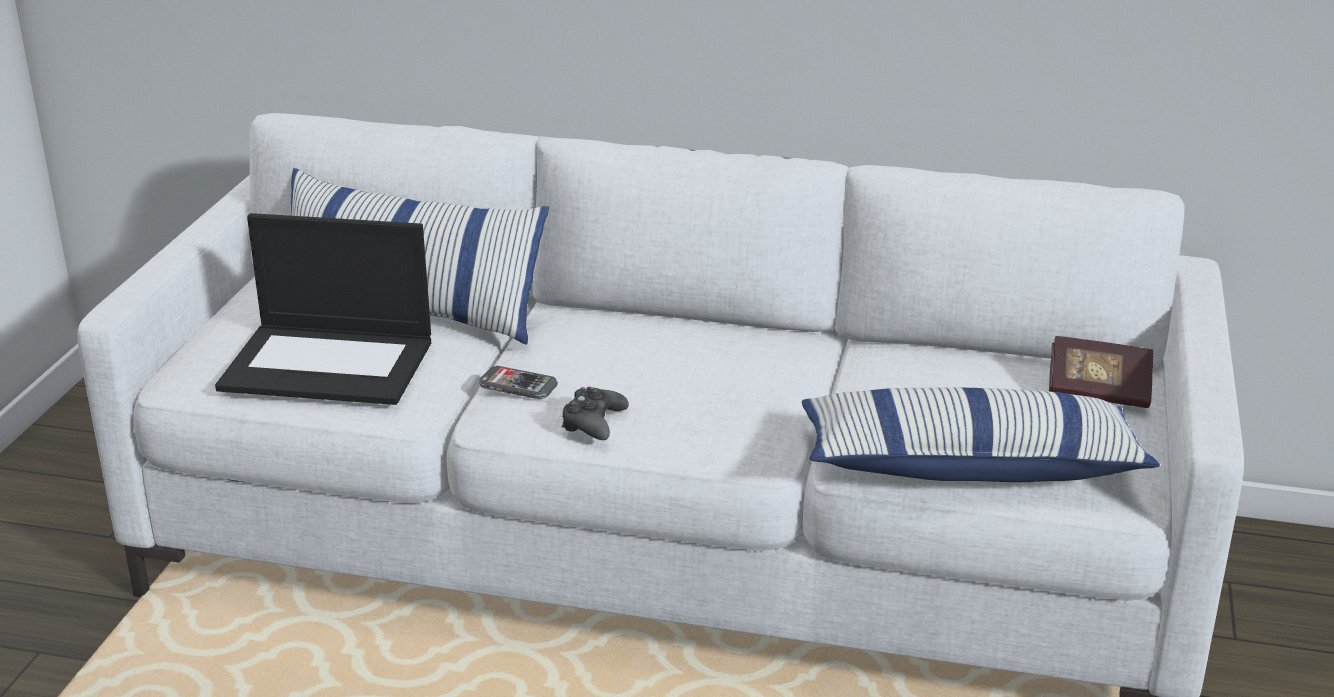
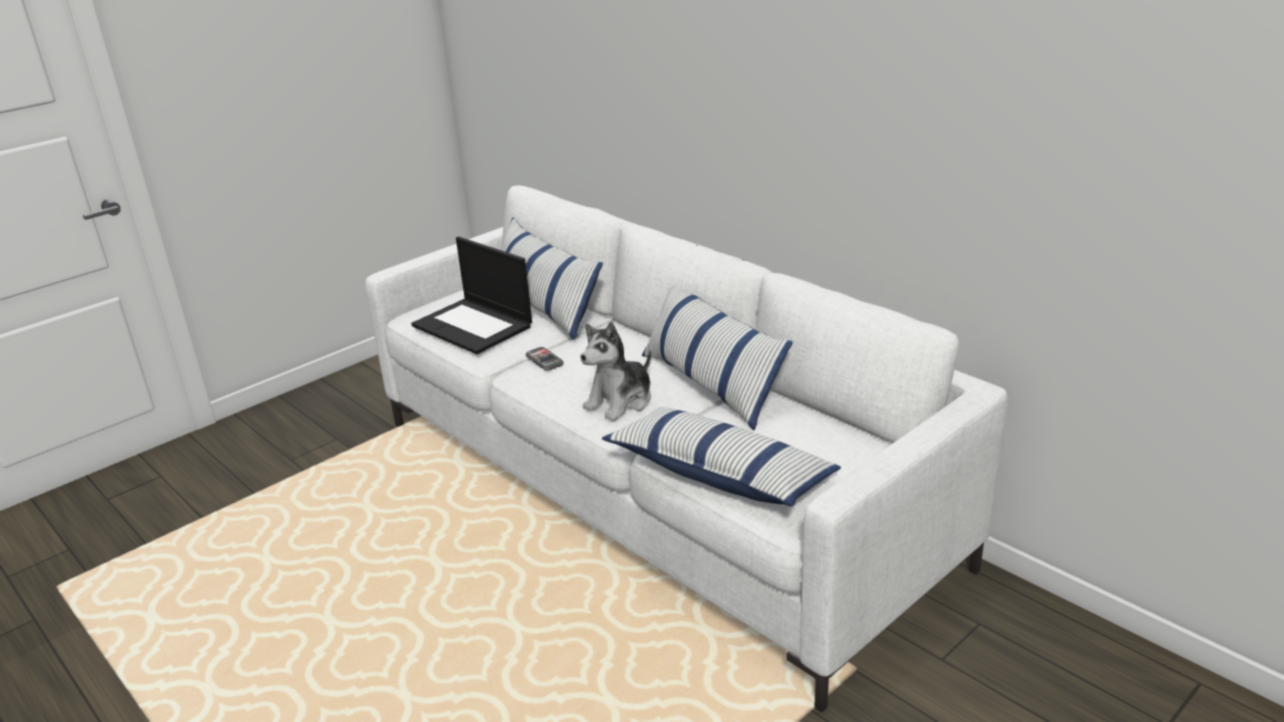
camera: 35 degrees right, 0 degrees up
black game controller [561,387,629,440] -> none
book [1049,336,1153,408] -> none
none -> plush toy [580,322,651,421]
none -> pillow [642,285,793,431]

